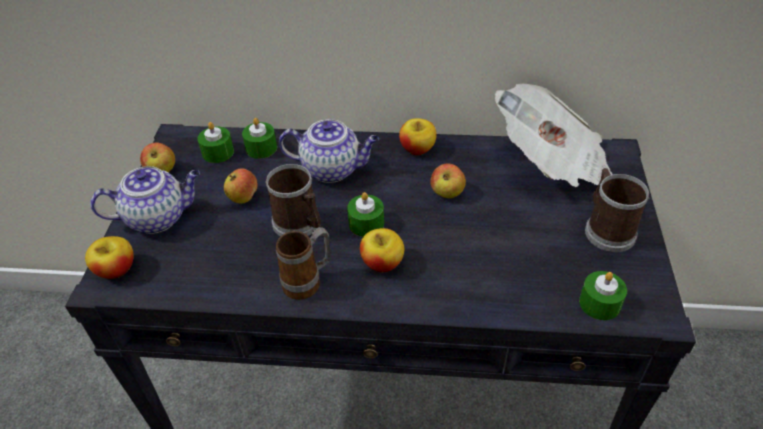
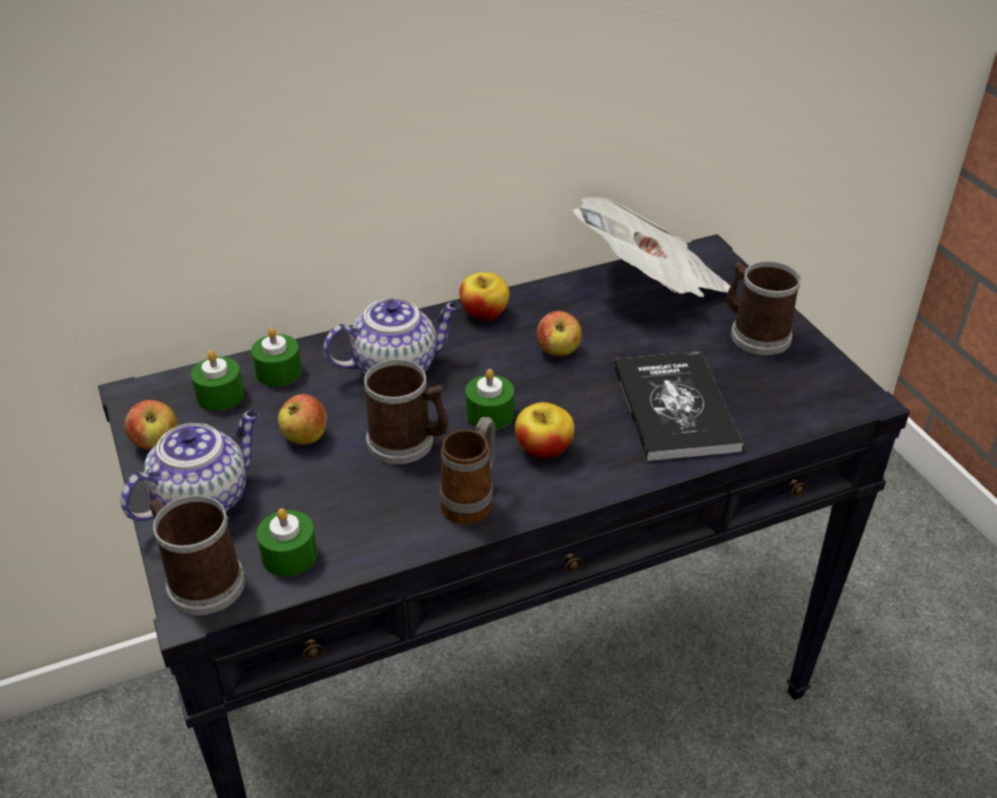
camera: 30 degrees left, 5 degrees down
apple [85,236,134,279] -> mug [149,495,245,616]
green candle [579,271,627,320] -> green candle moved to [257,508,317,576]
none -> book [613,351,743,461]

